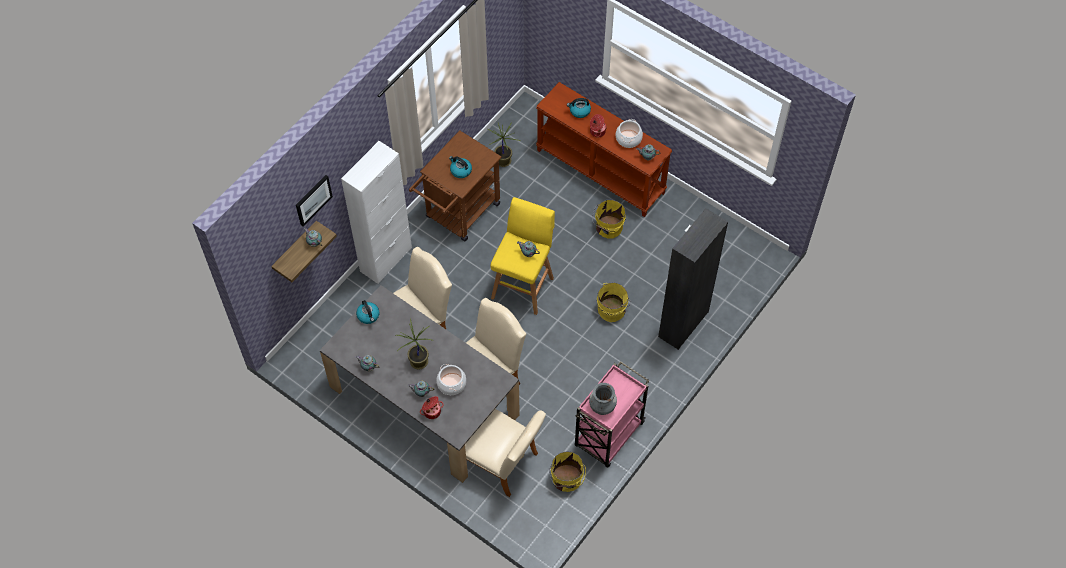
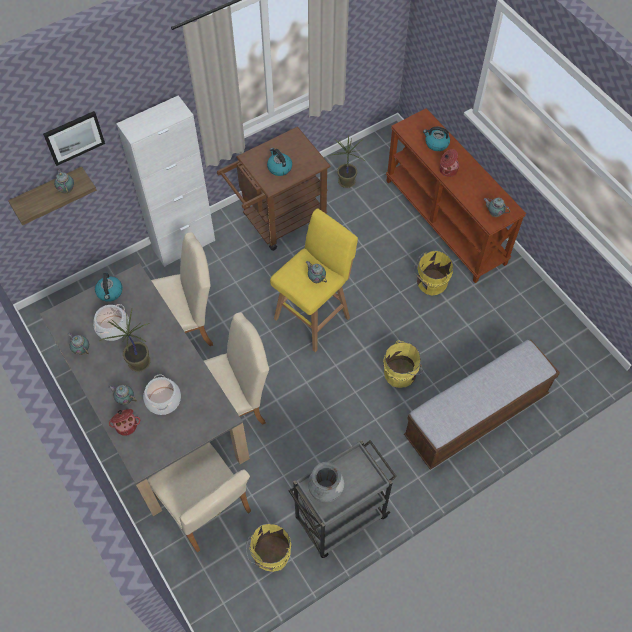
camera: 20 degrees right, 0 degrees up
pink cart [575,361,650,467] -> grey cart [288,440,397,558]
cooking pot [616,119,643,148] -> cooking pot moved to [93,304,129,341]
black cabinet [658,209,728,350] -> bench [404,340,560,470]

